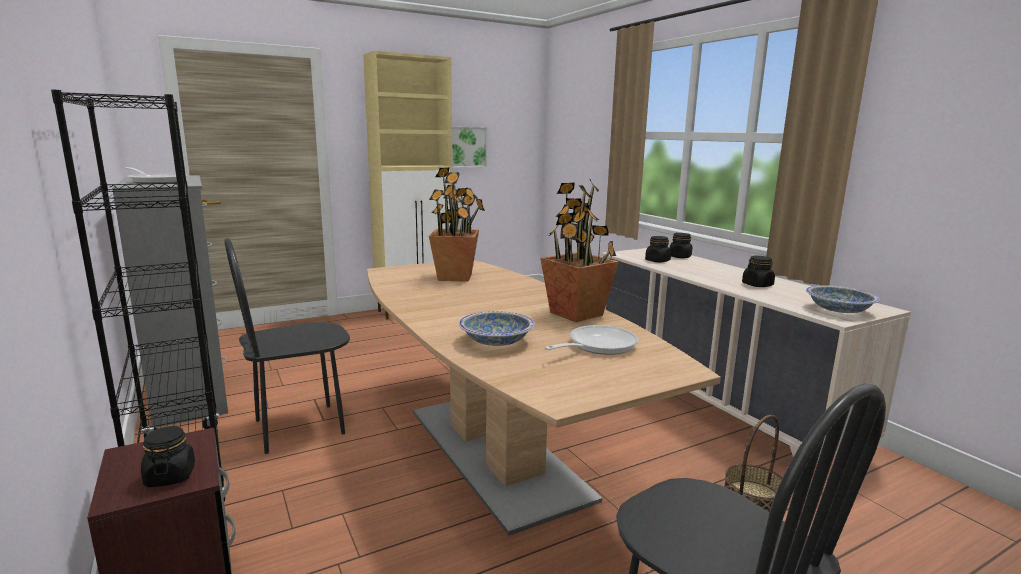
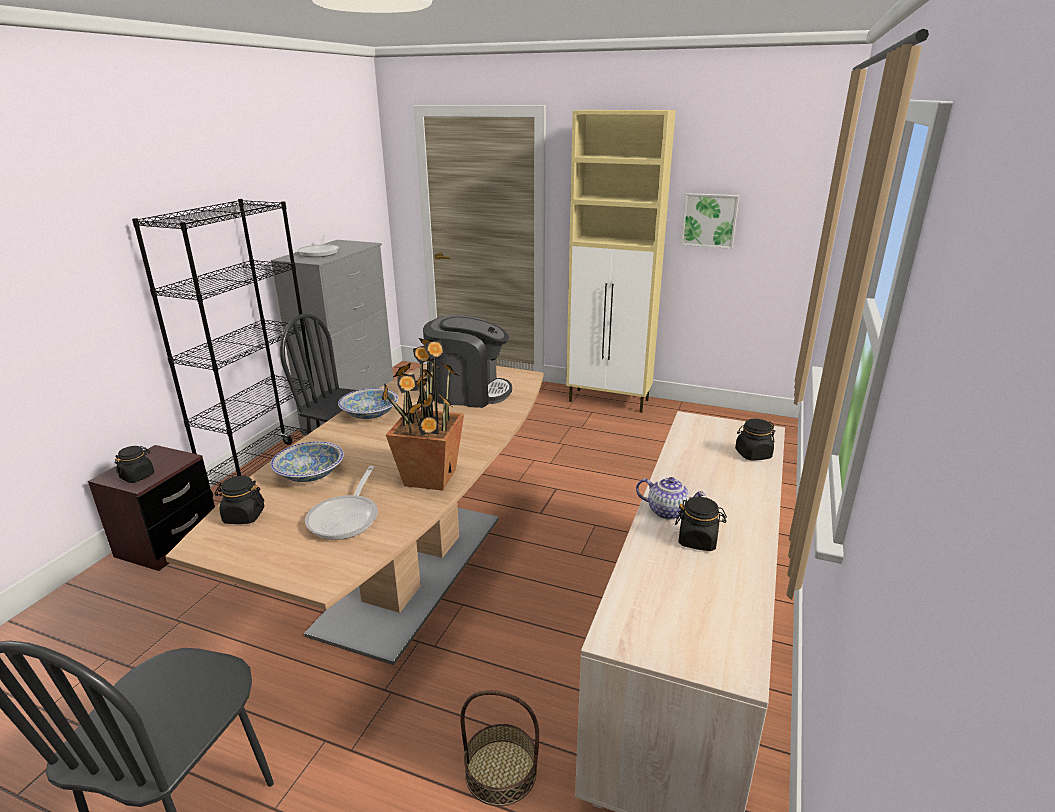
camera: 50 degrees right, 10 degrees up
potted plant [429,168,485,282] -> coffee machine [423,315,512,408]
frying pan [544,325,639,355] -> frying pan turned 90 degrees clockwise [305,466,378,540]
black jar [645,236,671,262] -> black jar moved to [215,476,265,524]
bowl [806,285,880,313] -> bowl moved to [338,388,398,419]
none -> teapot [636,477,706,520]

